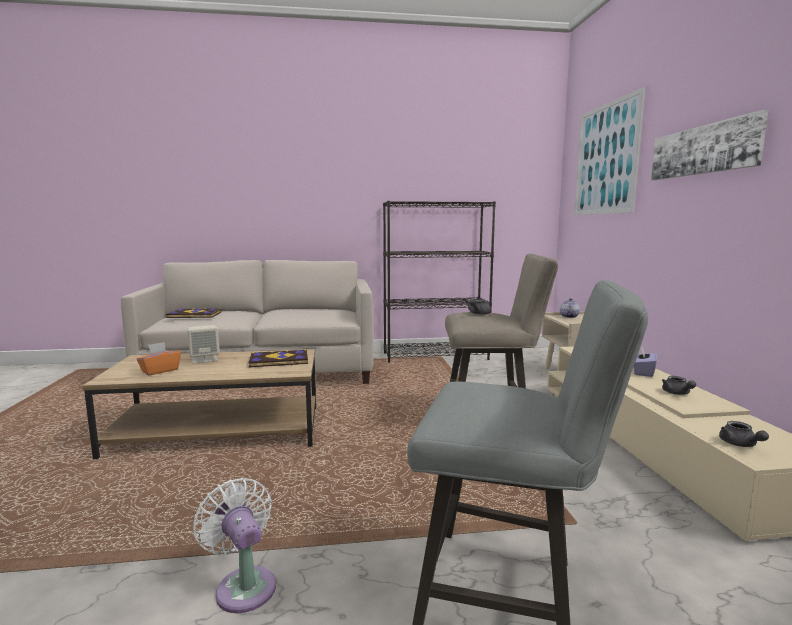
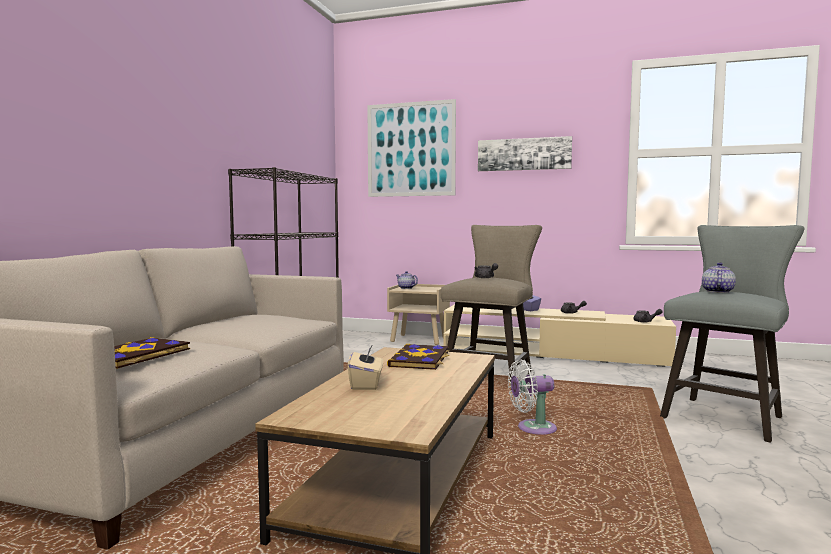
camera: 65 degrees left, 5 degrees down
orange tissue box [137,342,181,375] -> none
beige speaker [188,325,220,364] -> beige tissue box [348,344,383,390]
white fan [193,478,276,613] -> white fan moved to [508,360,557,435]
none -> teapot [702,262,736,293]

